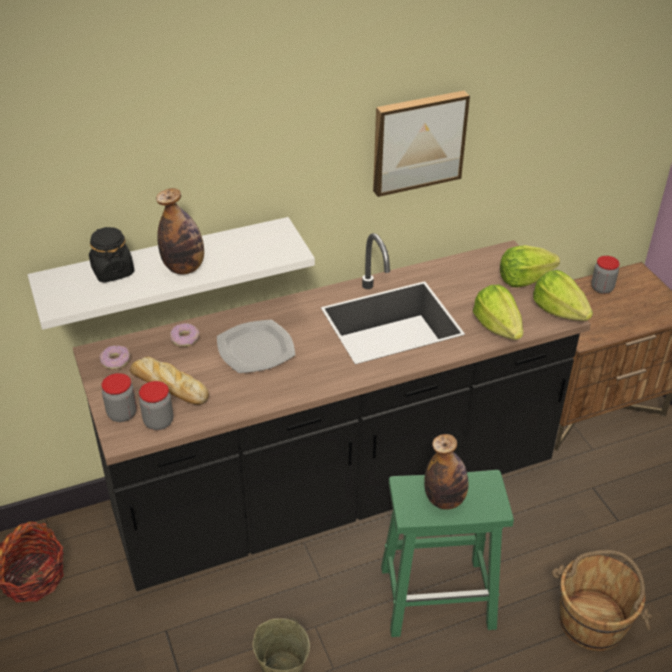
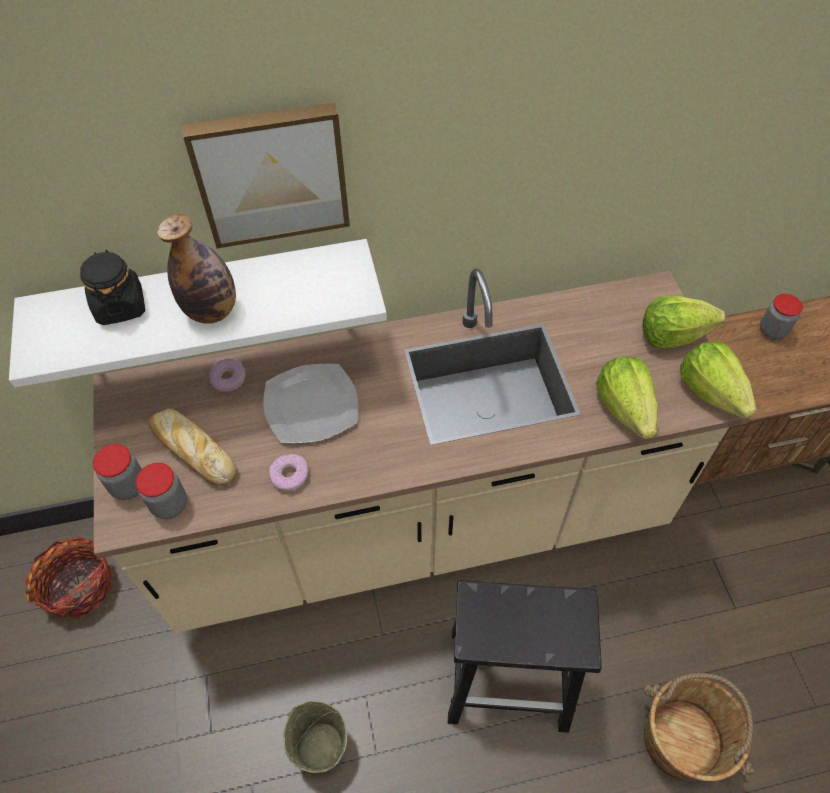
camera: 10 degrees right, 15 degrees up
black counter [73,233,591,591] -> beige counter [93,269,751,633]
donut [100,346,130,370] -> donut moved to [269,454,309,491]
picture [373,91,470,197] -> picture moved to [182,102,350,248]
green stool [381,470,514,637] -> black stool [448,580,602,733]
bottle [424,434,468,510] -> none

